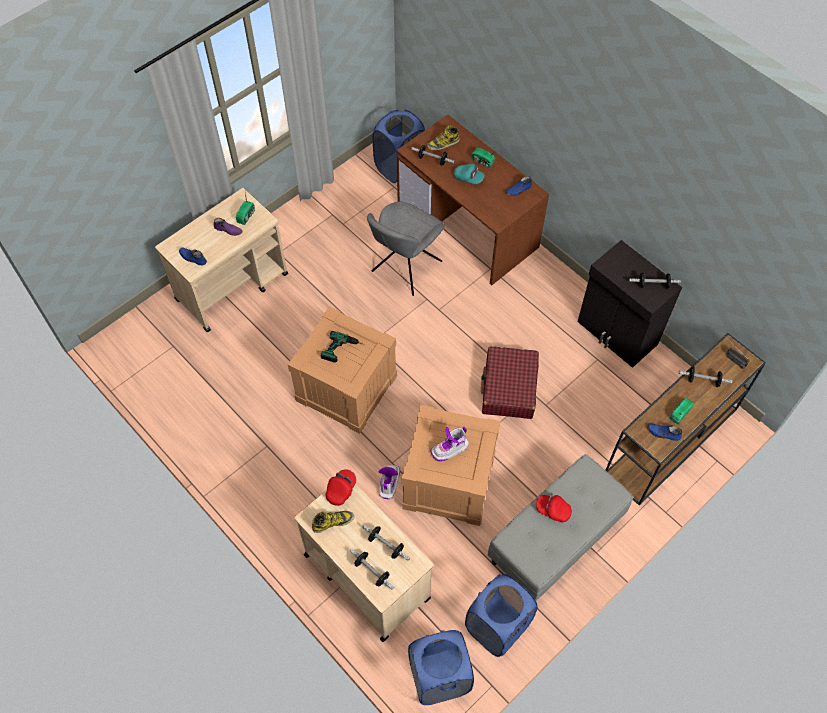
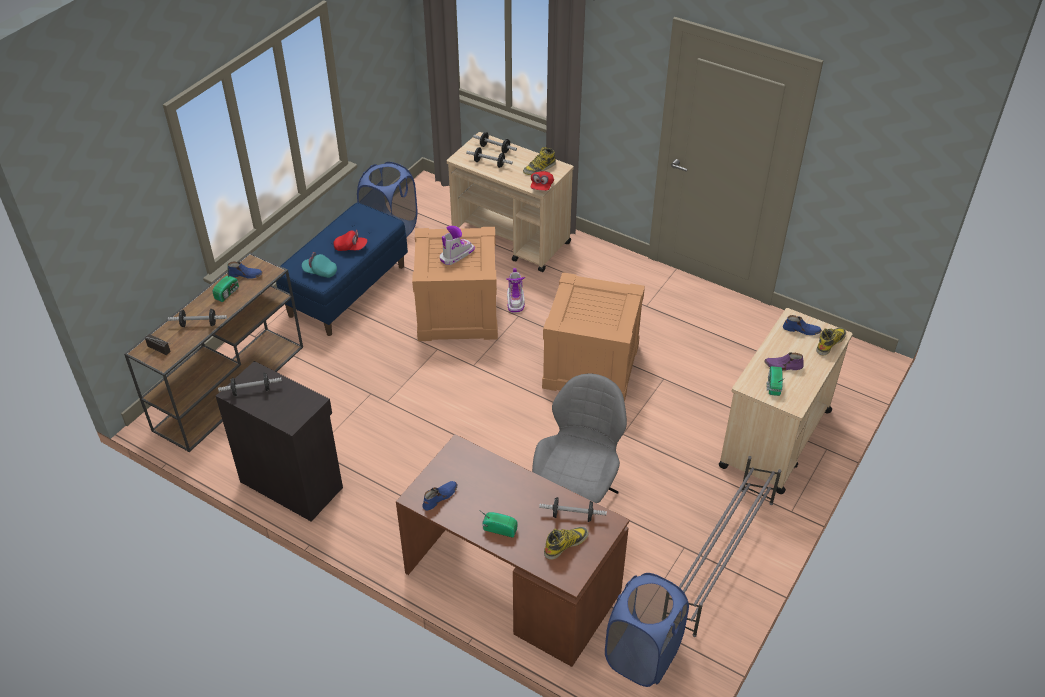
camera: 165 degrees right, 15 degrees down
power drill [321,331,365,363] -> none
blue laundry basket [408,630,474,705] -> none
turquoise cap [454,163,485,184] -> turquoise cap moved to [302,252,337,278]
red suitcase [481,346,539,419] -> none
grey bench [488,454,633,601] -> blue bench [276,202,408,336]
none -> grey shoe rack [679,456,781,637]
none -> boot [816,327,846,355]

